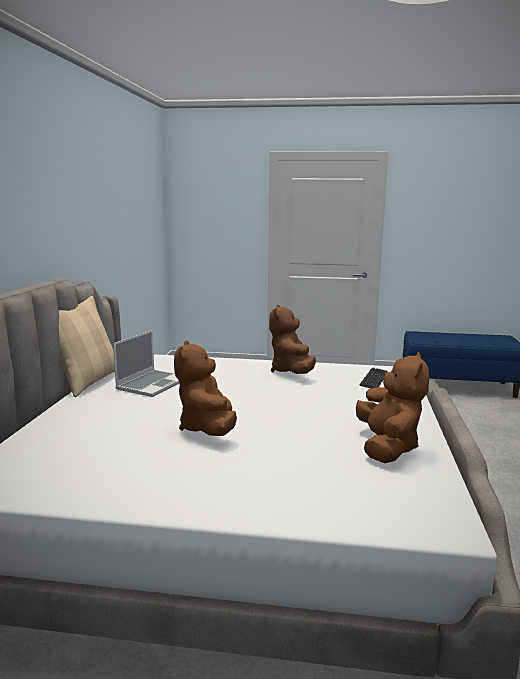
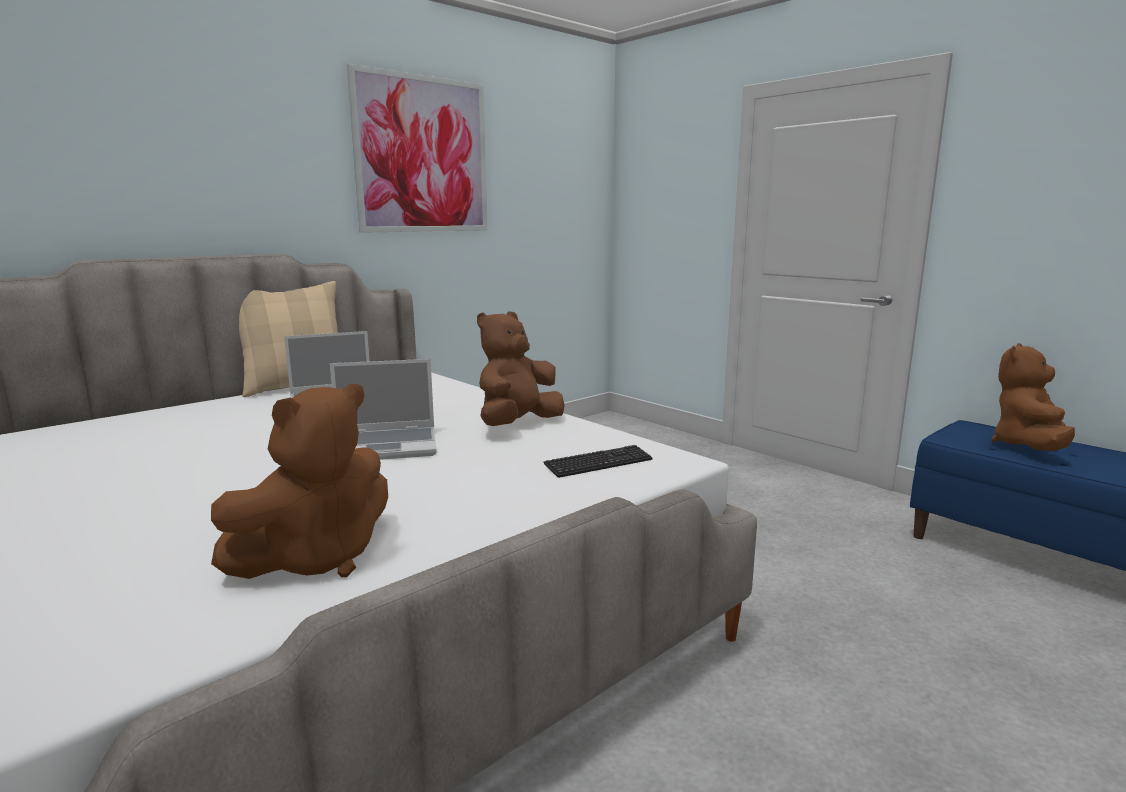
camera: 40 degrees right, 0 degrees up
brown plush toy [174,340,237,436] -> brown plush toy moved to [991,343,1075,451]
none -> laptop [330,359,437,460]
none -> picture [347,64,488,233]

